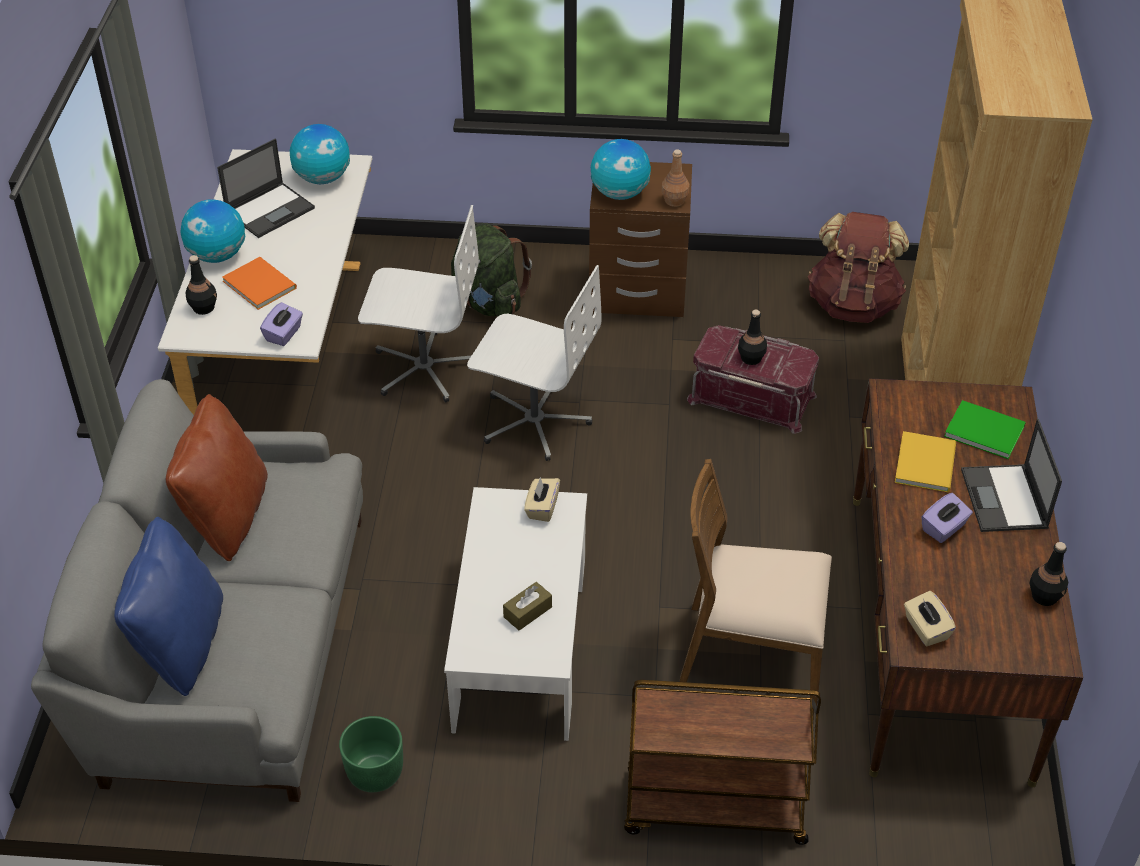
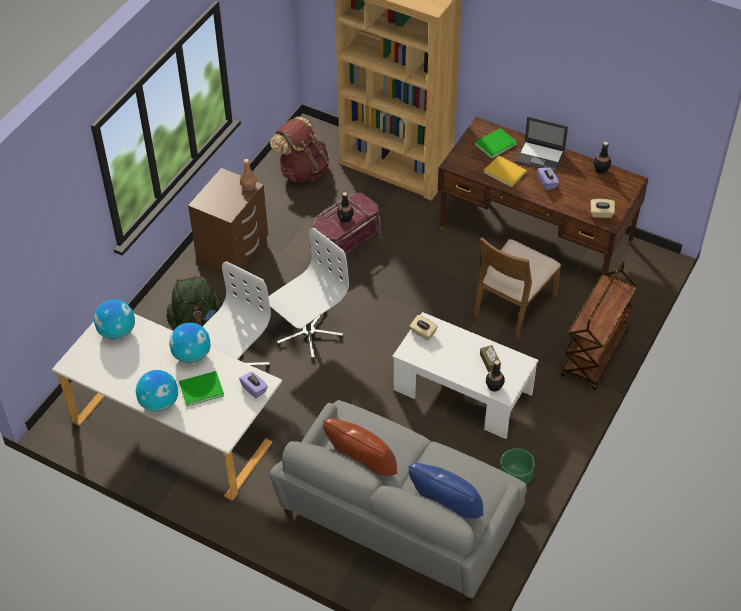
camera: 65 degrees left, 5 degrees up
black bottle [185,255,217,315] -> black bottle moved to [486,360,504,392]
laptop [217,139,315,238] -> none
orange book [222,257,297,310] -> green book [179,371,224,406]
globe [591,139,651,200] -> globe moved to [169,323,211,363]

